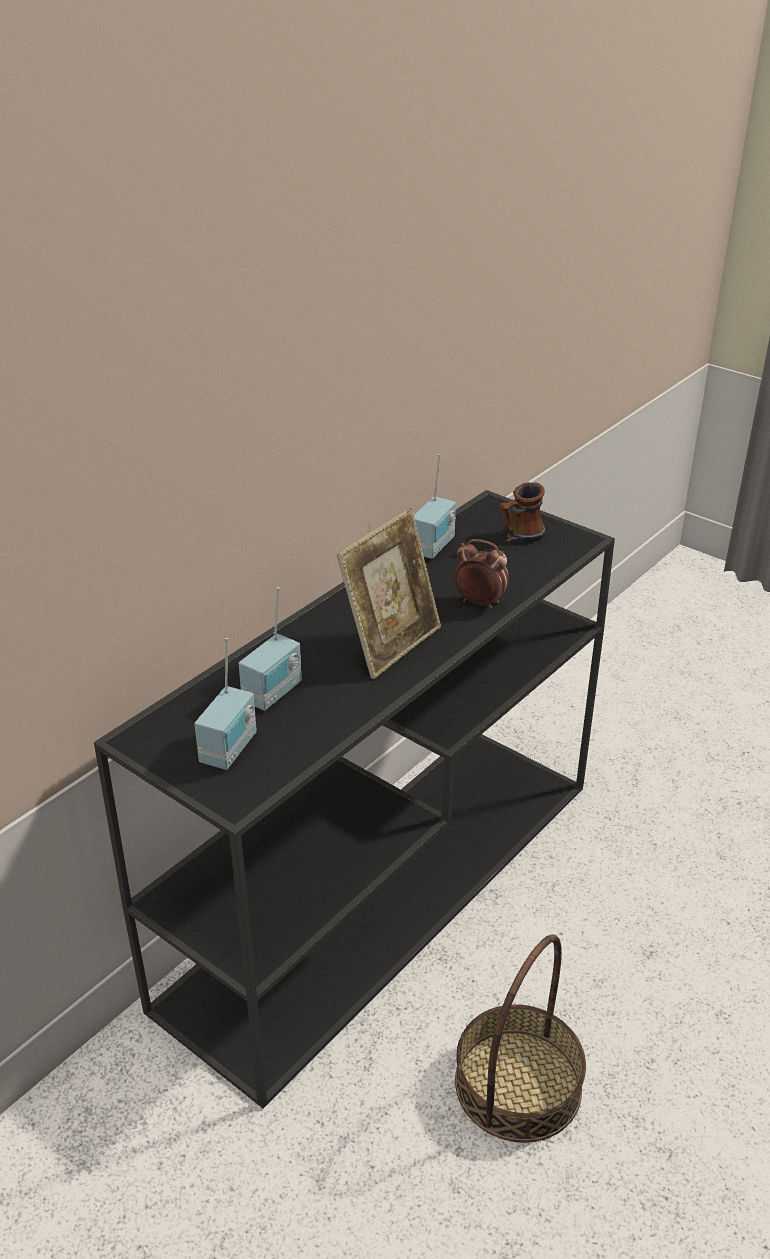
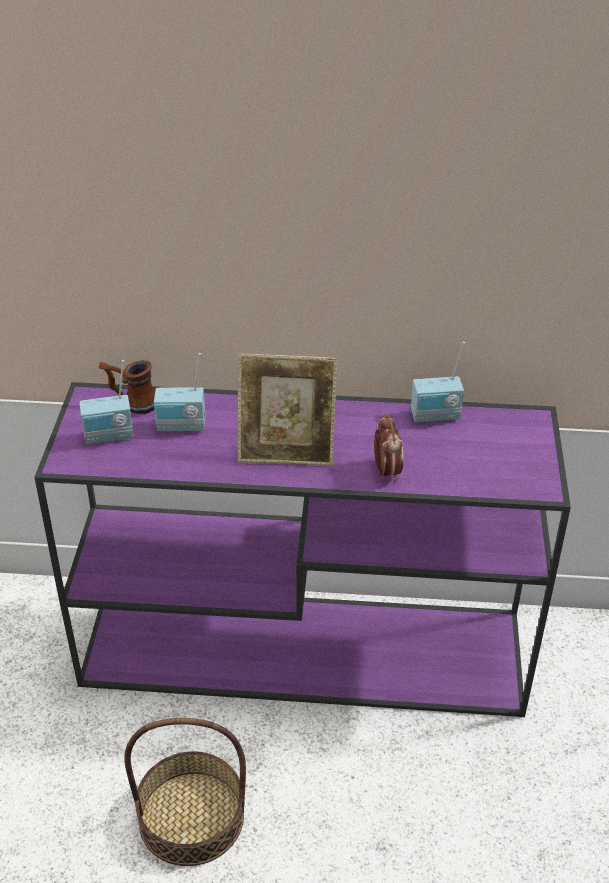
camera: 55 degrees right, 5 degrees up
black console table [94,490,615,1108] -> purple console table [34,382,571,717]
mug [498,482,546,543] -> mug moved to [99,360,155,414]

